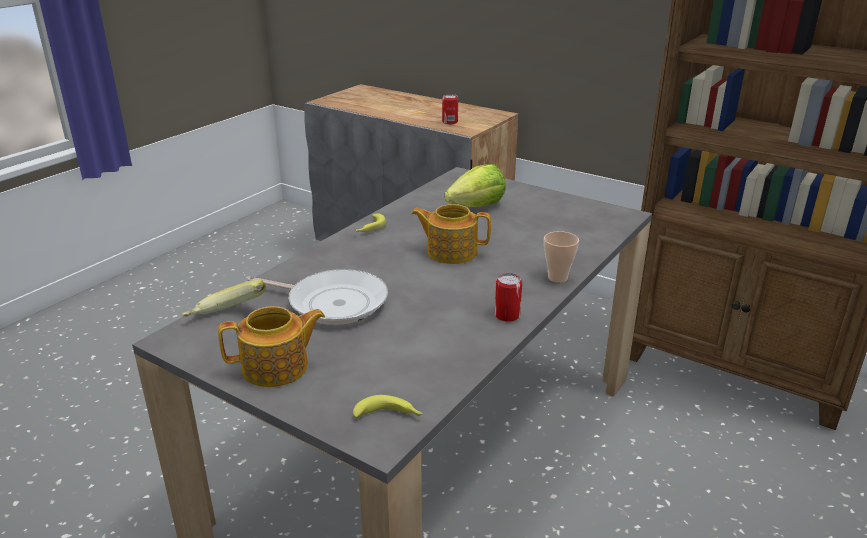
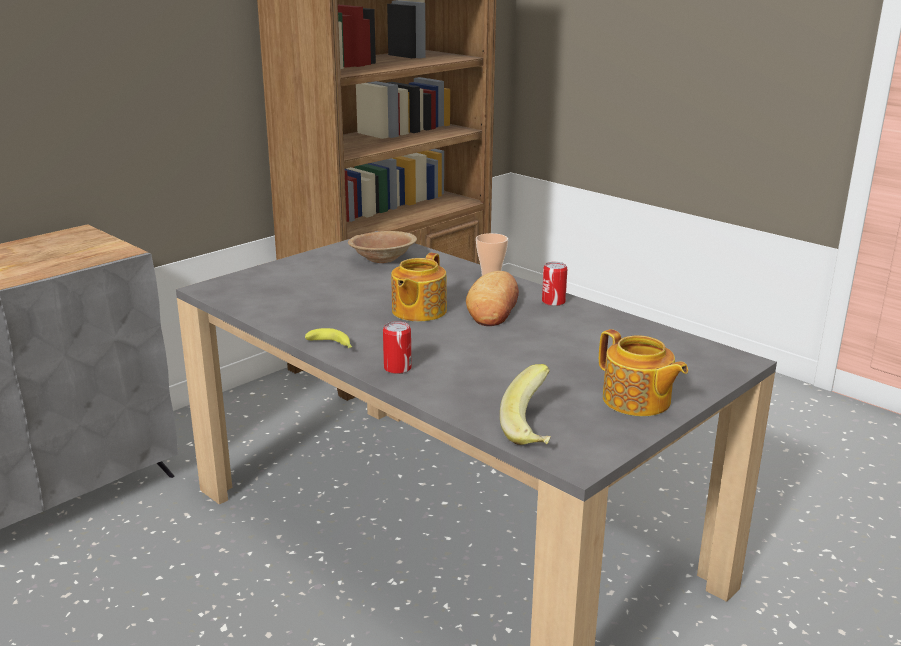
camera: 80 degrees left, 5 degrees down
teapot [218,306,325,387] -> teapot turned 150 degrees clockwise [599,329,688,416]
frying pan [247,269,388,325] -> none
banana [353,395,423,418] -> none
can [442,94,458,124] -> can moved to [383,321,411,374]
lettuce [445,164,506,207] -> none
none -> brown bowl [348,231,417,263]
none -> bread [466,271,519,326]

